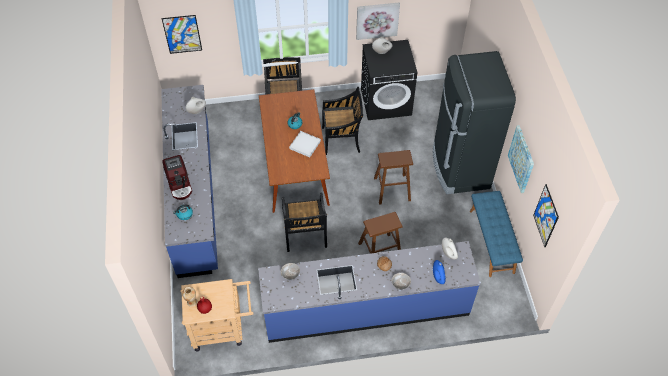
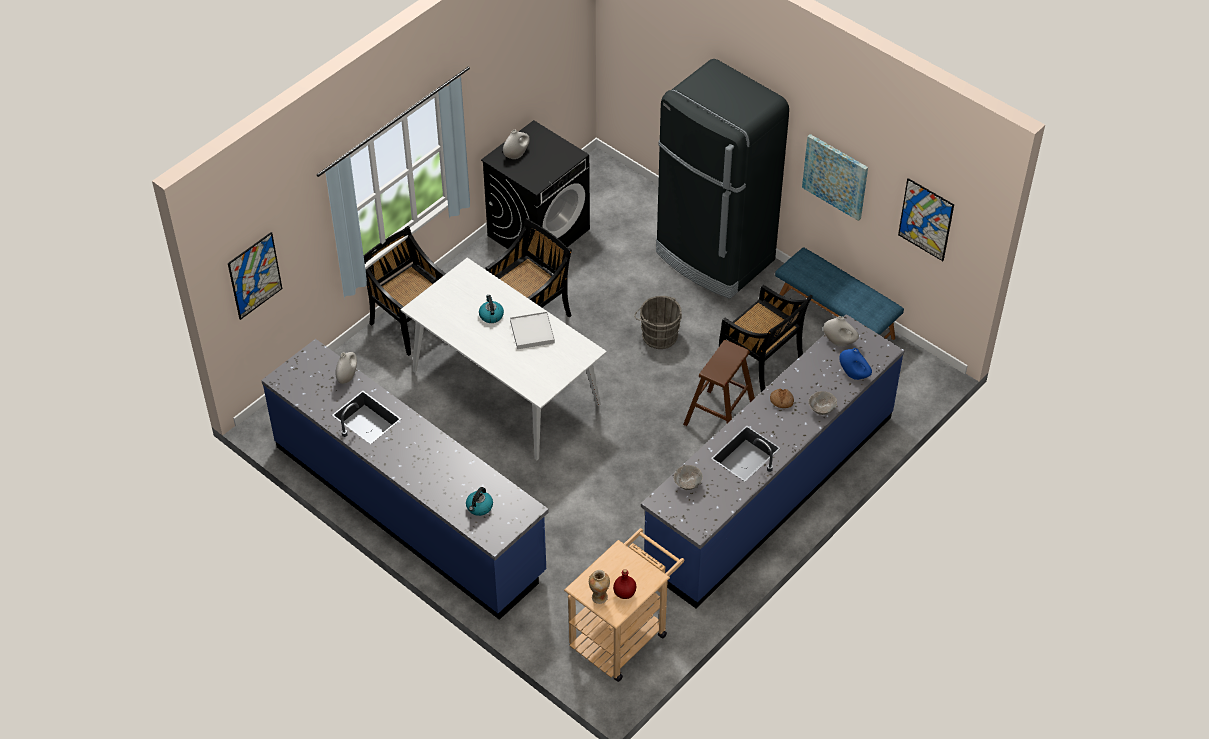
camera: 40 degrees left, 5 degrees down
coffee machine [162,155,192,200] -> none
brown dining table [259,89,330,213] -> white dining table [401,258,607,460]
black chair [282,193,327,252] -> black chair moved to [719,285,813,392]
picture [356,2,400,40] -> none
brown stool [374,150,413,205] -> grey bucket [634,296,682,349]

